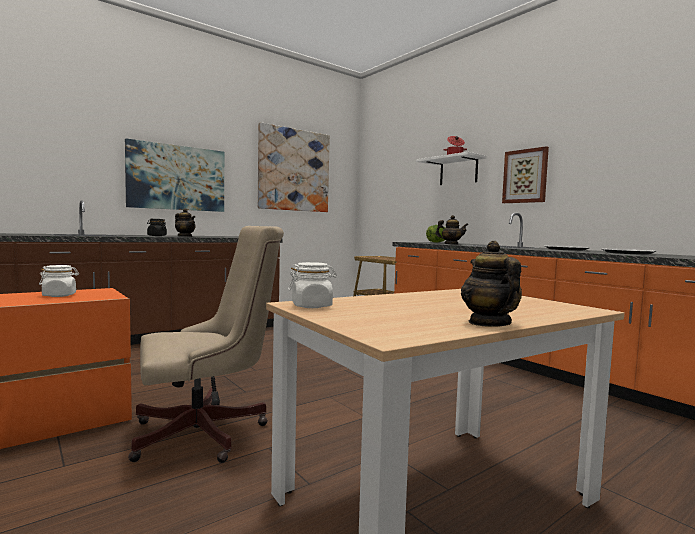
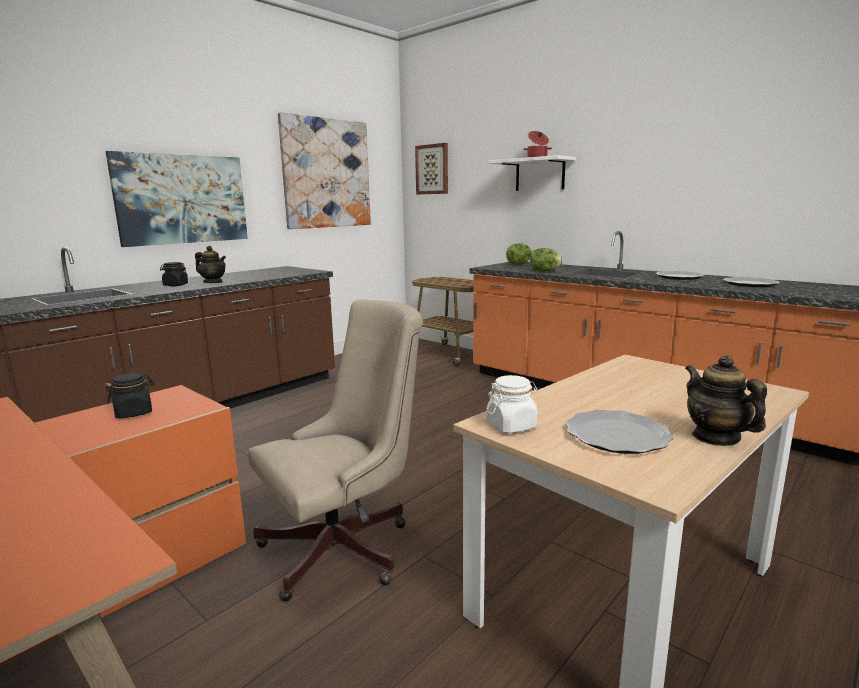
camera: 10 degrees left, 10 degrees up
white jar [39,265,79,297] -> black jar [106,373,154,418]
teapot [435,215,468,244] -> lettuce [530,248,563,272]
picture [502,146,549,203] -> picture moved to [415,143,448,194]
none -> plate [566,410,674,454]

